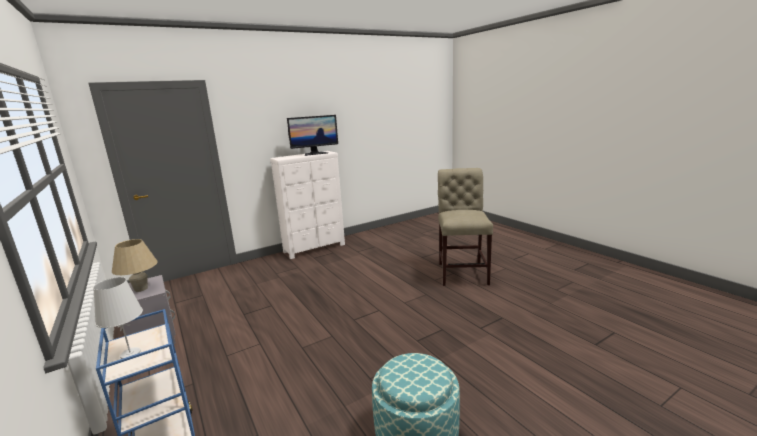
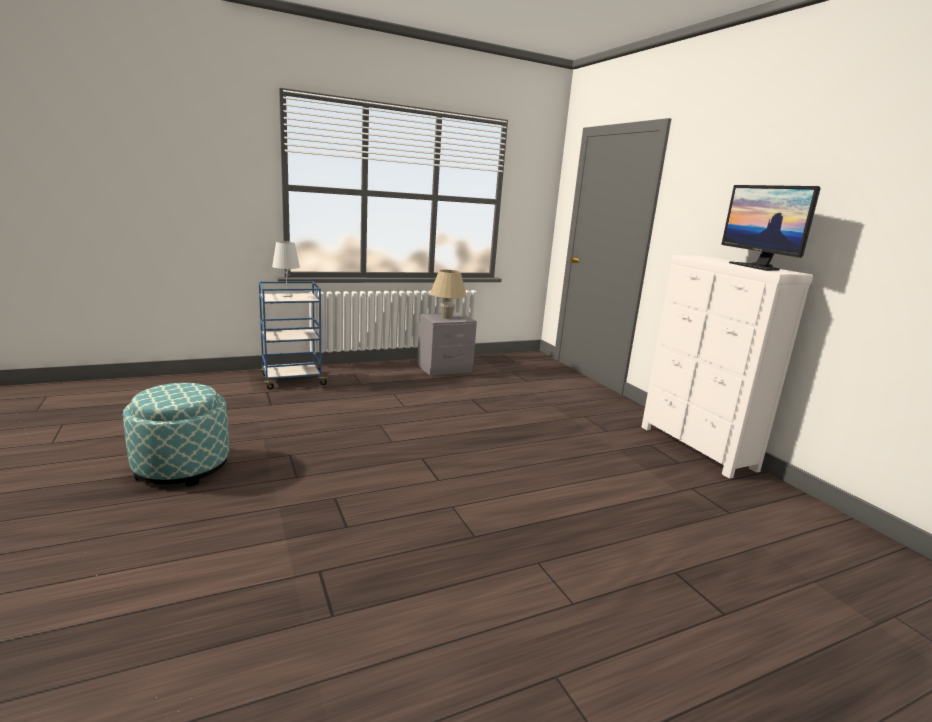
camera: 95 degrees right, 0 degrees up
beige chair [438,168,493,286] -> none

